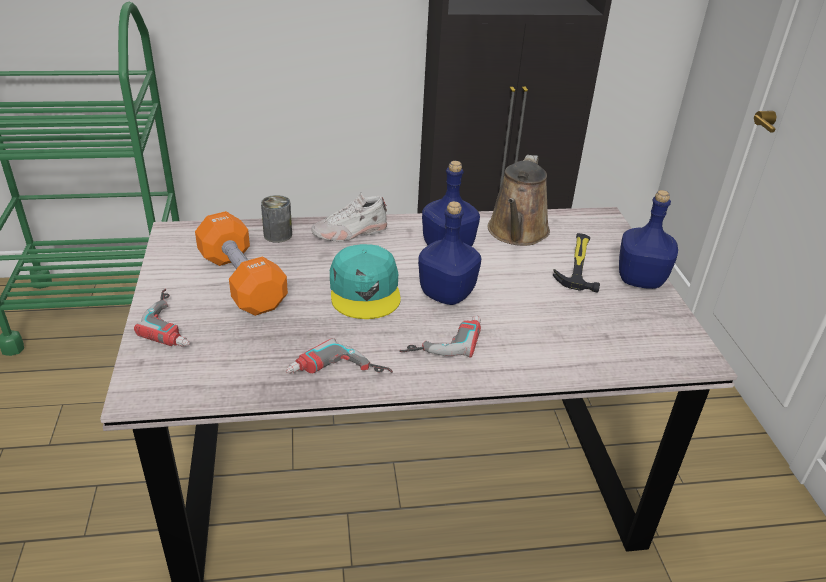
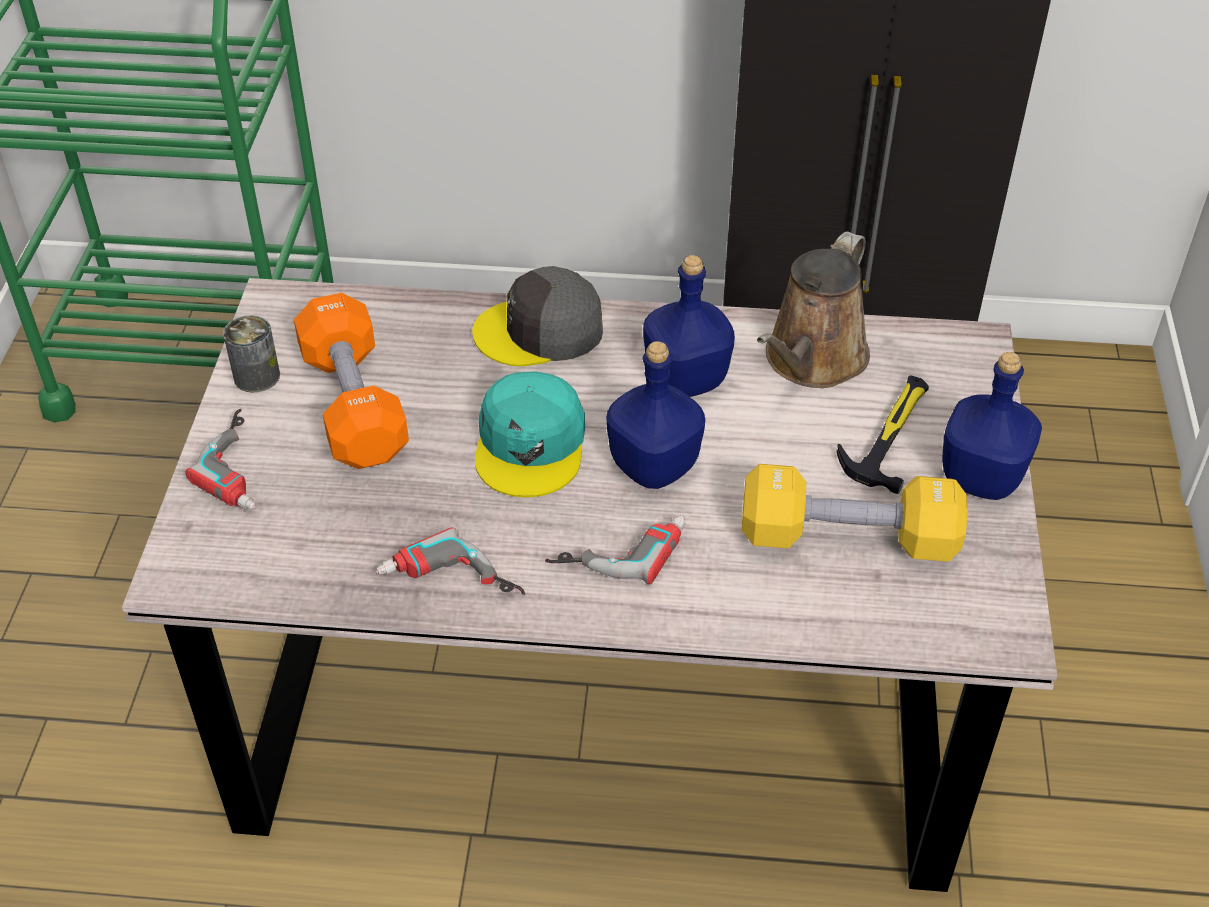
camera: 15 degrees right, 10 degrees up
can [261,195,292,243] -> can moved to [223,315,280,392]
white shoe [312,192,387,242] -> grey cap [472,266,603,366]
none -> yellow dumbbell [742,464,968,562]

